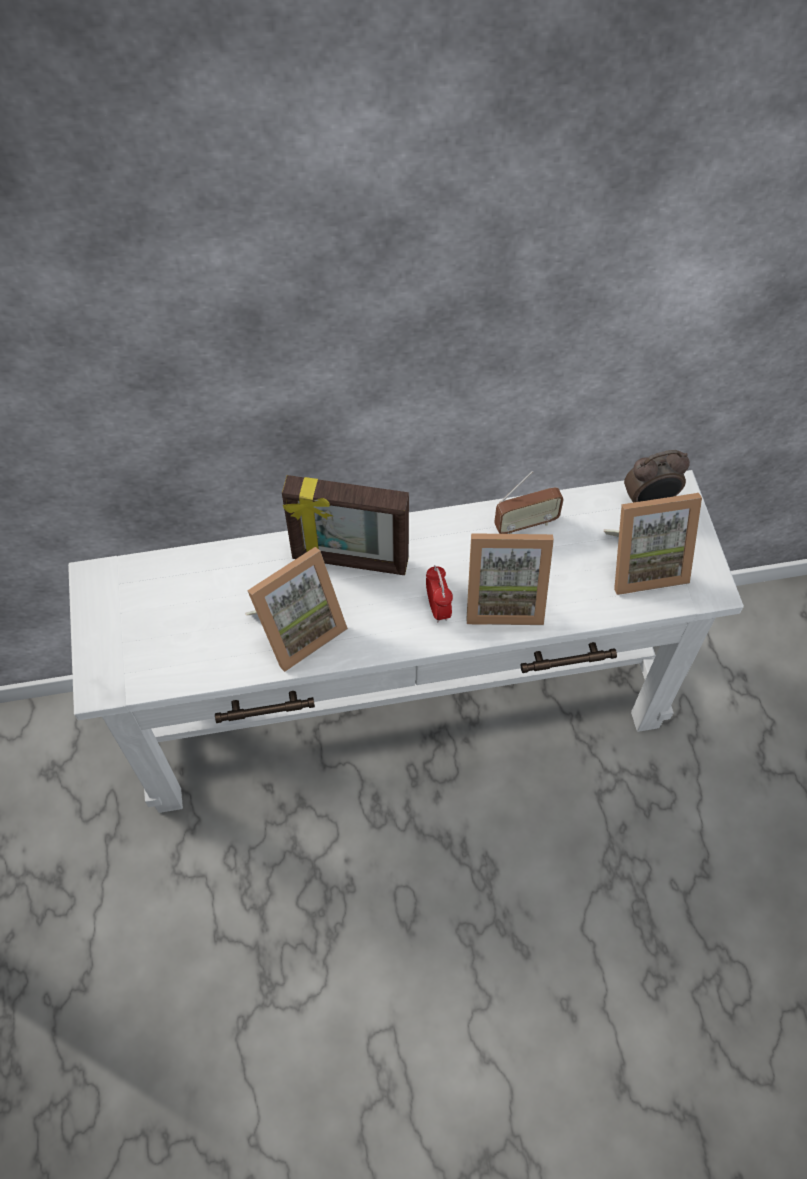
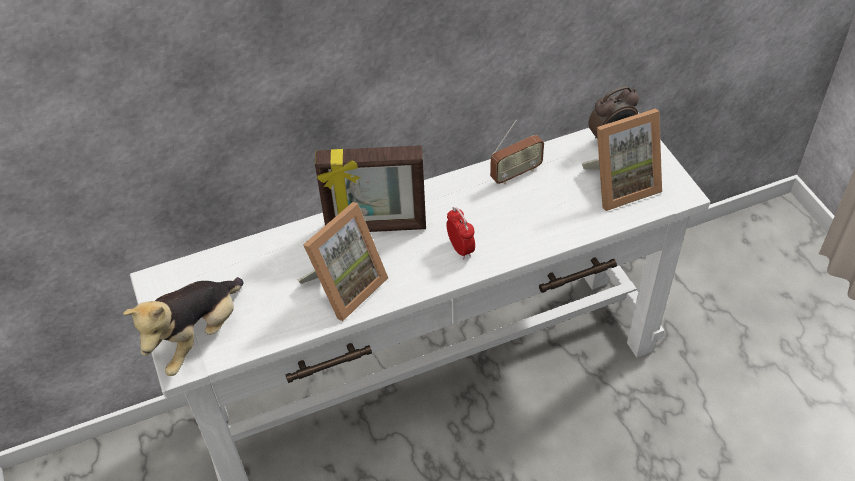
camera: 10 degrees left, 10 degrees down
picture frame [466,533,554,625] -> none
none -> plush toy [123,277,243,376]

